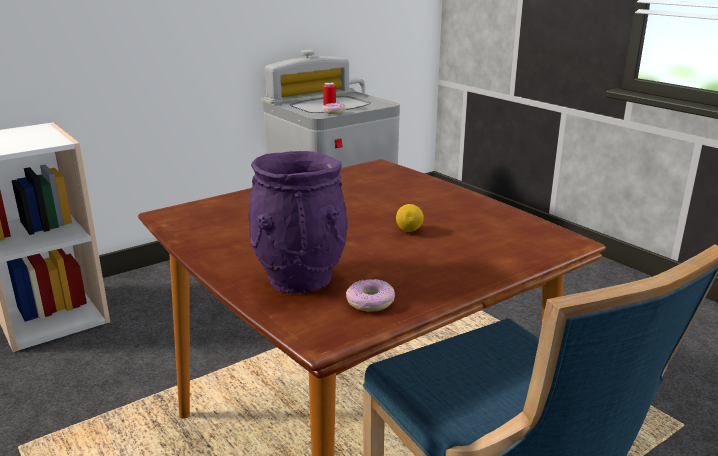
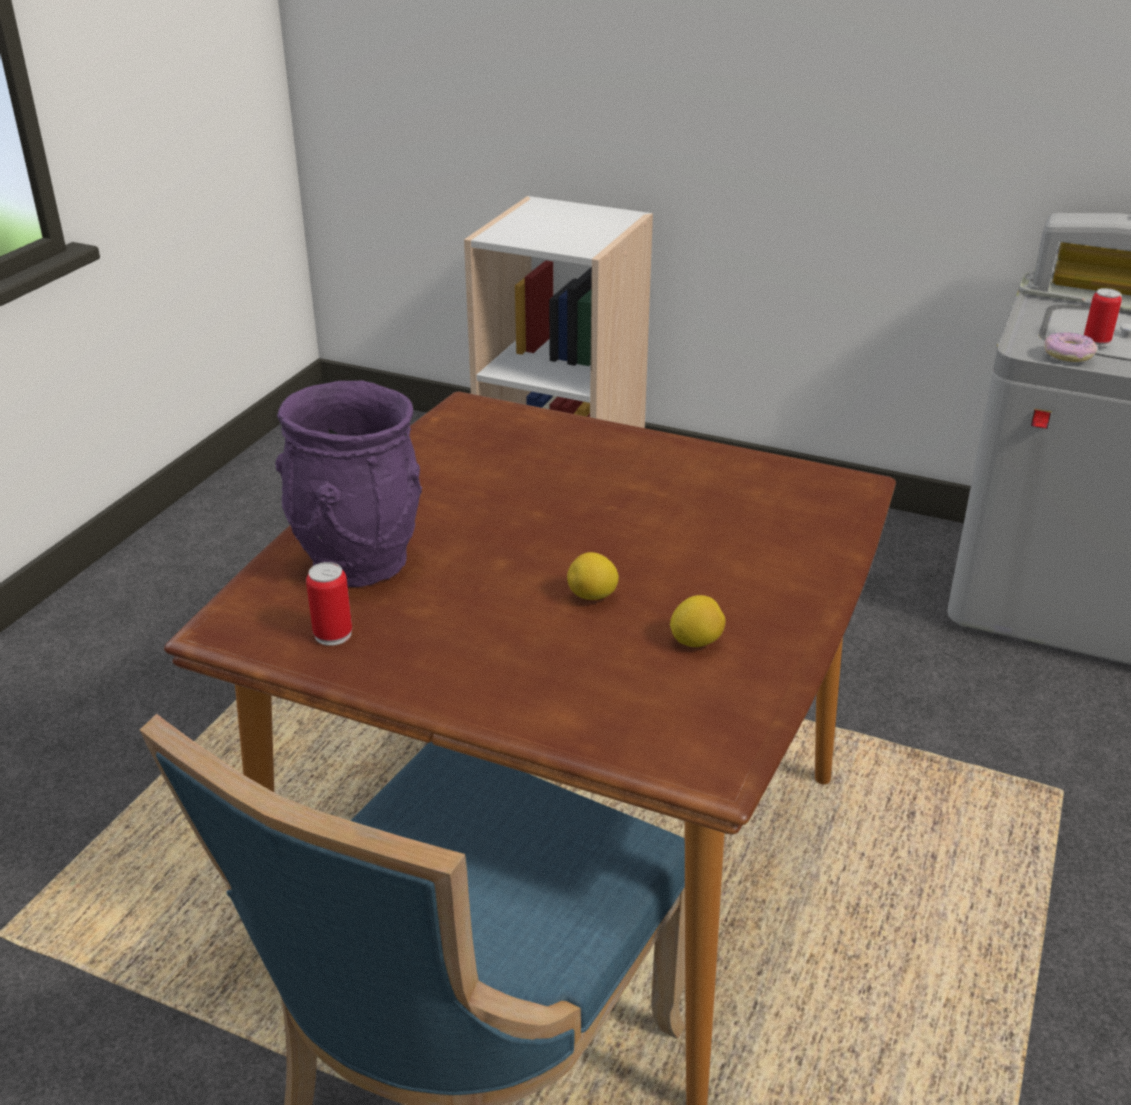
camera: 60 degrees right, 10 degrees up
donut [346,279,395,312] -> can [306,562,352,646]
none -> lemon [670,595,725,647]

